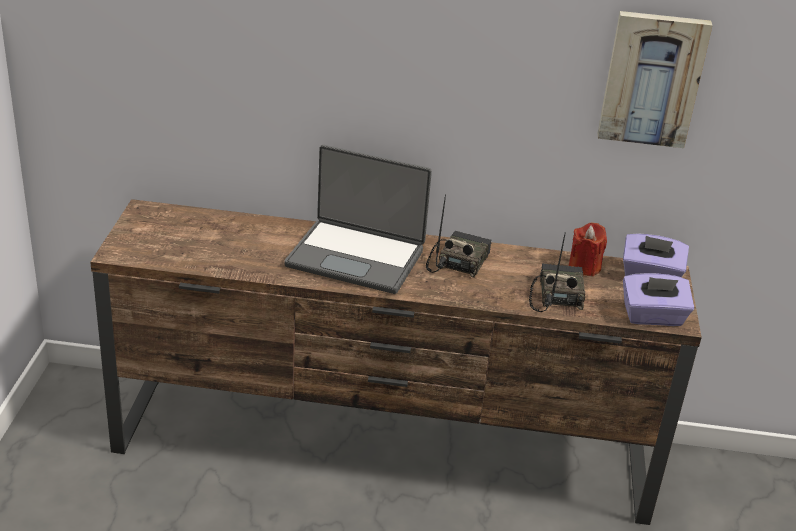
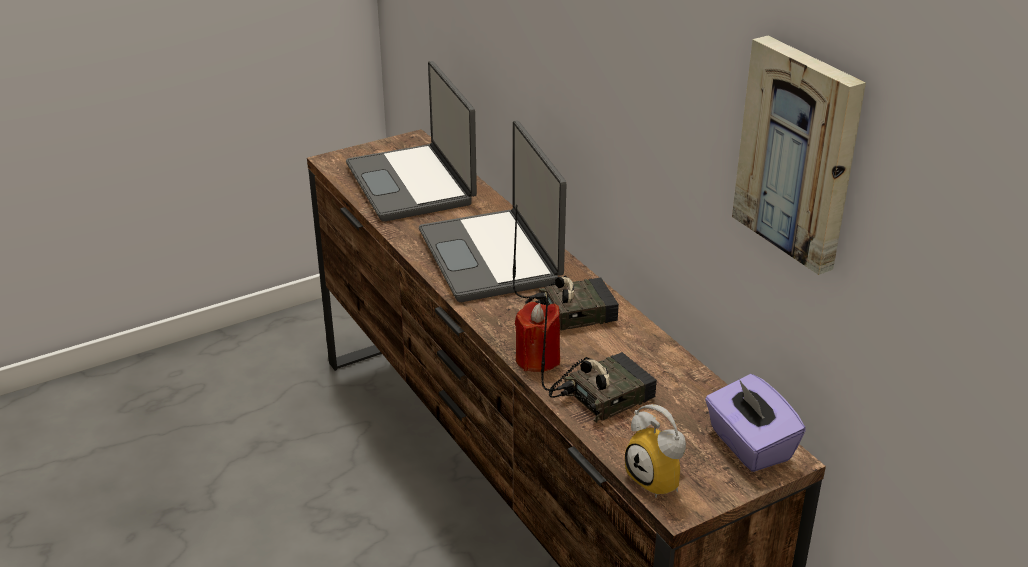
camera: 55 degrees right, 0 degrees up
red candle [569,222,607,276] -> red candle moved to [515,302,560,372]
purple tissue box [623,273,694,326] -> alarm clock [625,404,686,498]
none -> laptop [346,61,477,222]

